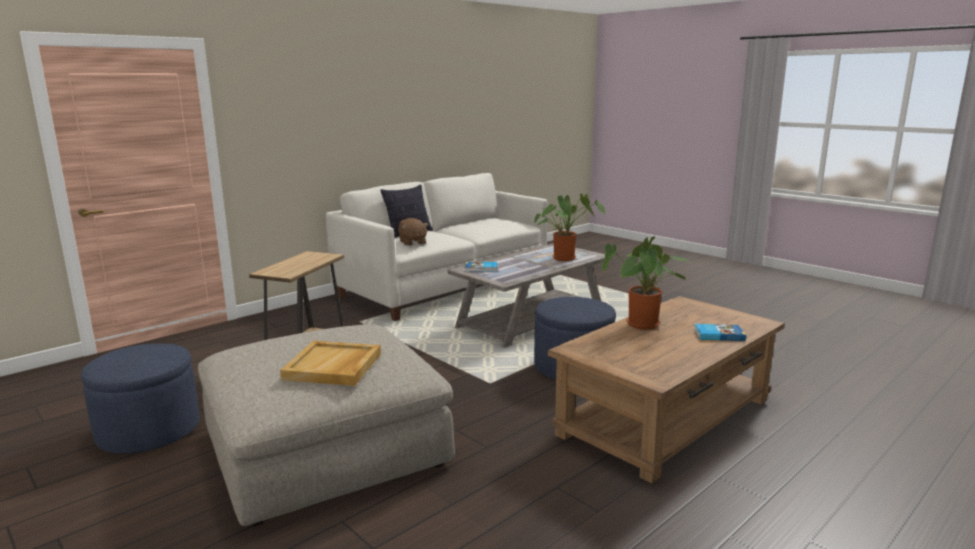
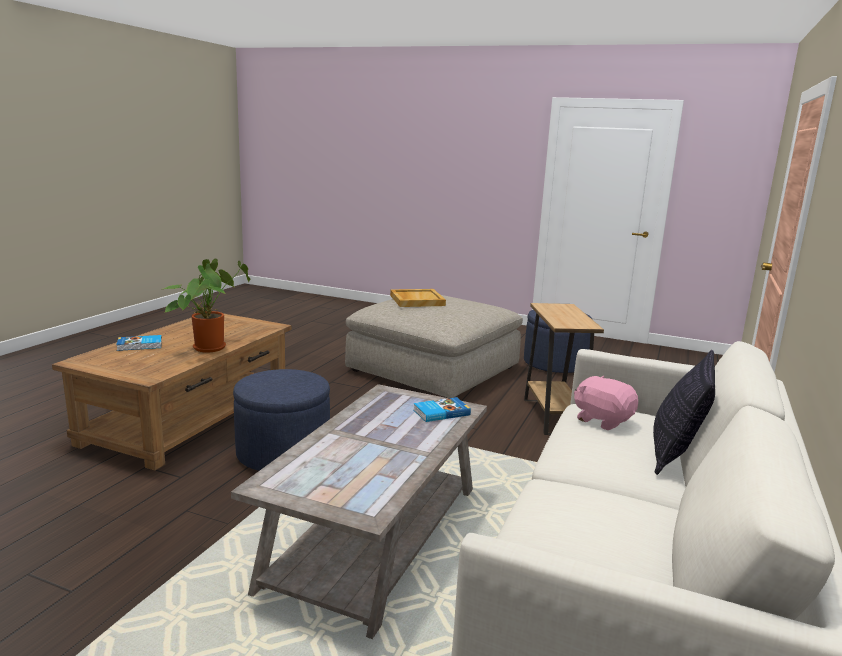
camera: 155 degrees right, 0 degrees up
brown plush toy [398,218,428,246] -> pink plush toy [574,376,638,430]
potted plant [534,194,605,261] -> none

